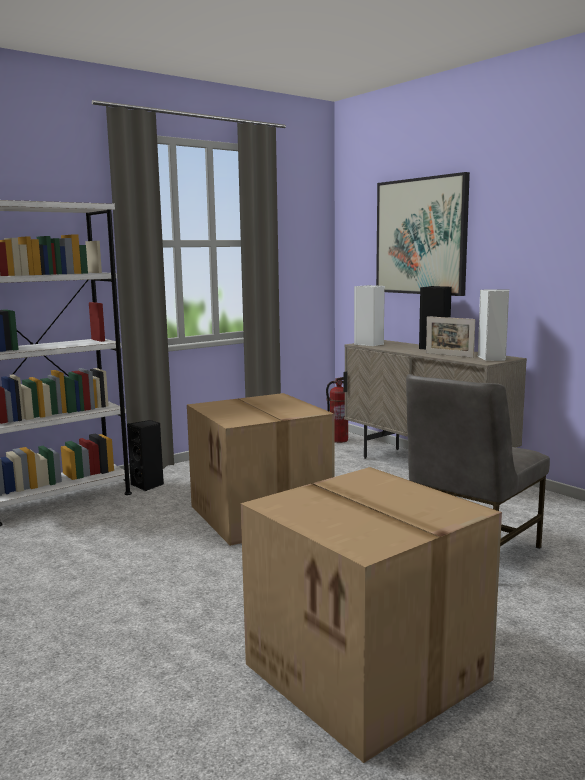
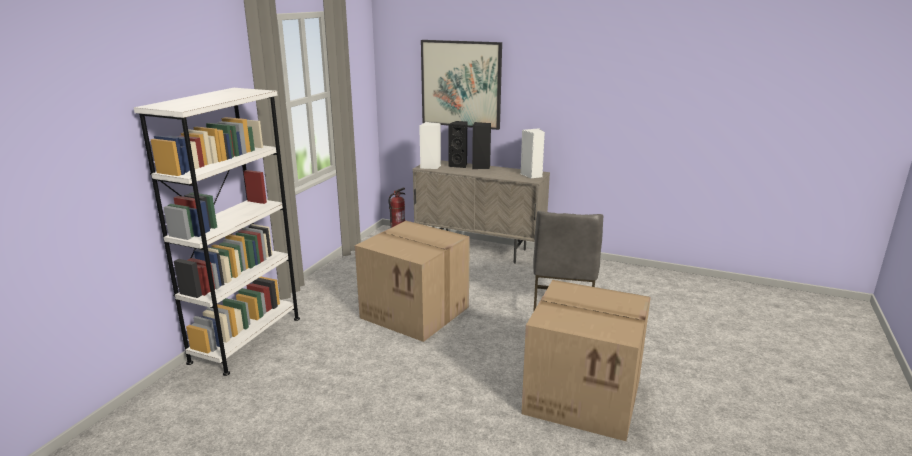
camera: 30 degrees left, 10 degrees up
black speaker [127,420,164,492] -> black speaker moved to [448,121,467,168]
picture frame [426,316,475,358] -> none

